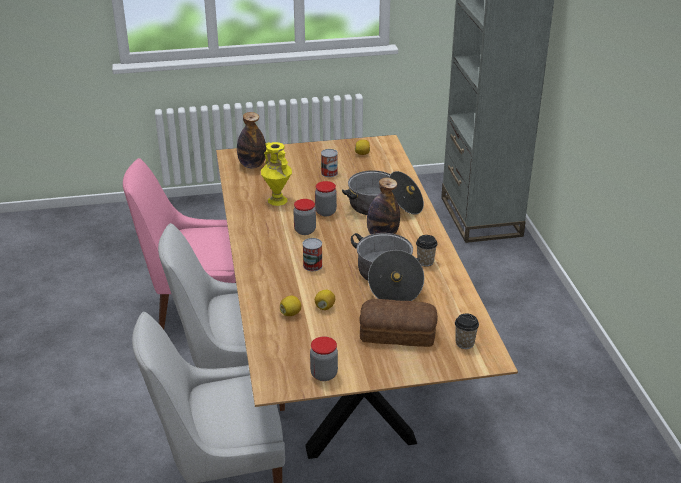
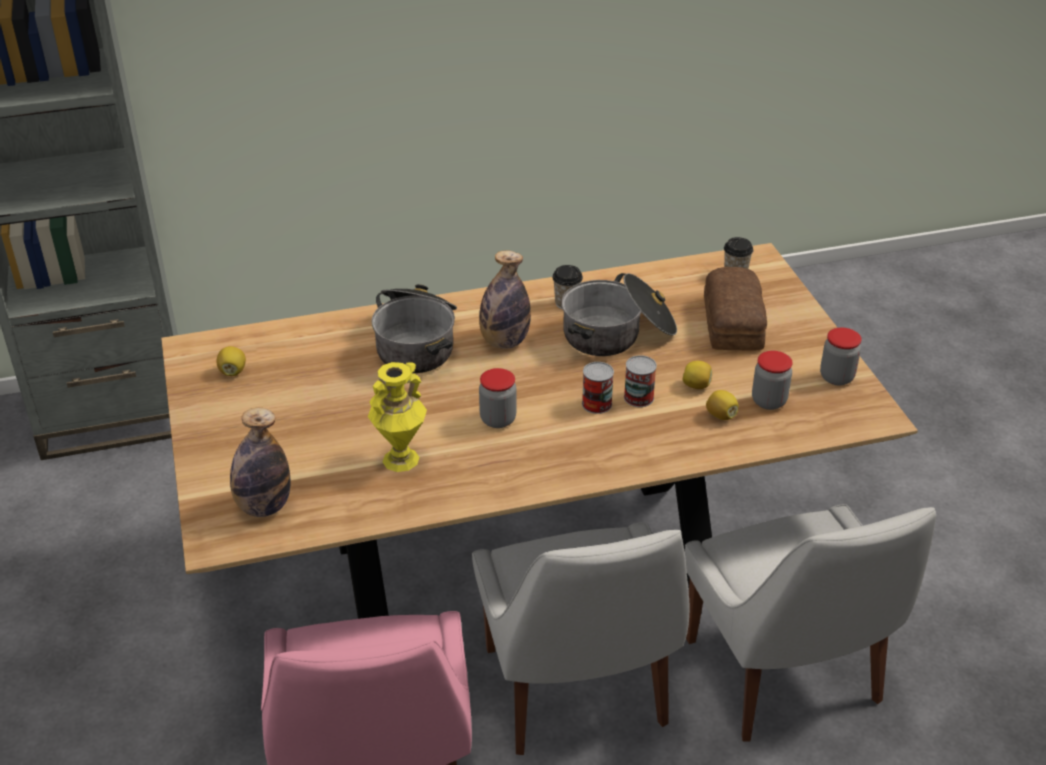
camera: 95 degrees left, 5 degrees up
jar [315,181,337,216] -> jar moved to [752,351,792,410]
can [321,149,338,177] -> can moved to [624,355,657,407]

